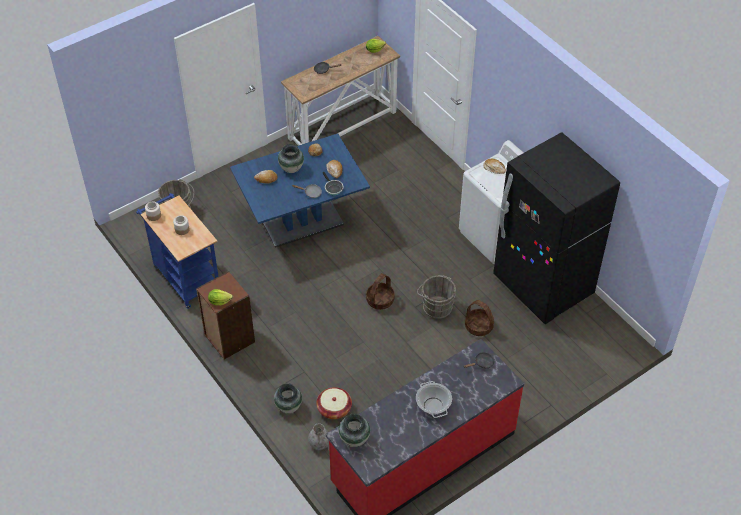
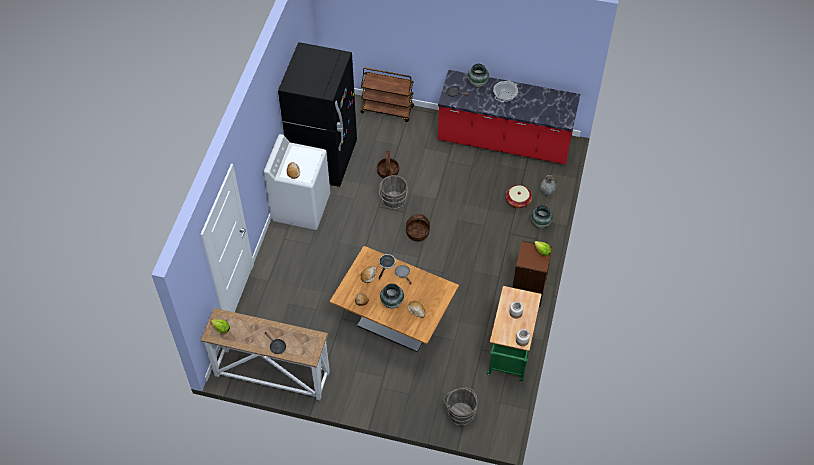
camera: 130 degrees left, 5 degrees up
blue cart [136,193,219,309] -> green cart [487,286,542,382]
blue dining table [230,134,370,248] -> brown dining table [329,246,459,352]
vase [339,414,370,447] -> vase moved to [468,64,489,87]
none -> brown cart [360,68,414,122]

